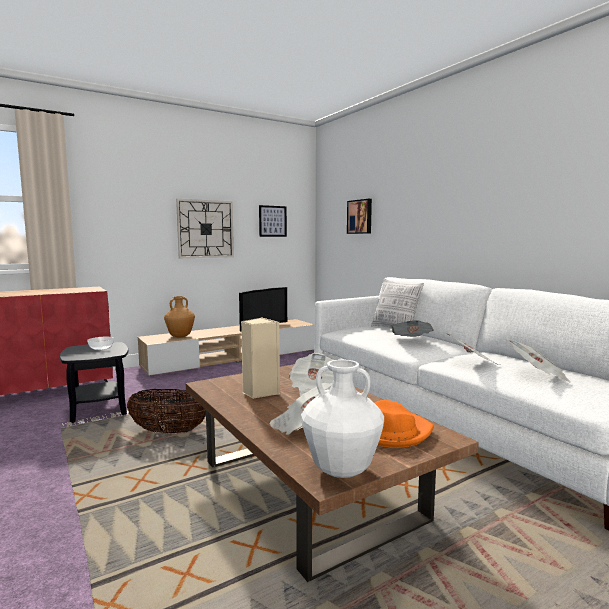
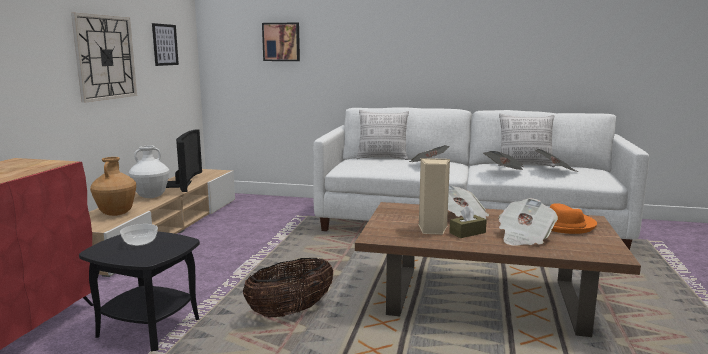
camera: 45 degrees left, 5 degrees up
white vase [301,359,384,478] -> white vase moved to [129,146,169,198]
none -> brown tissue box [449,206,487,238]
none -> pillow [498,113,555,167]

